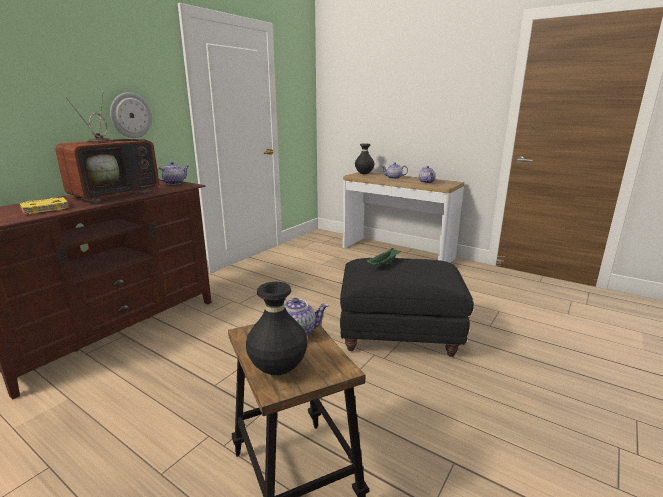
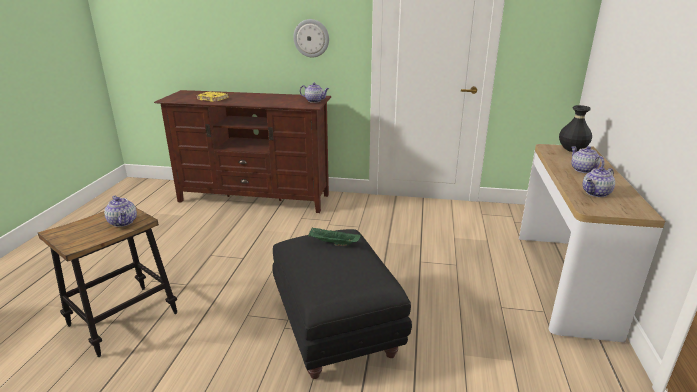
camera: 65 degrees right, 5 degrees up
television [55,91,160,203] -> none
black vase [246,282,308,375] -> none

